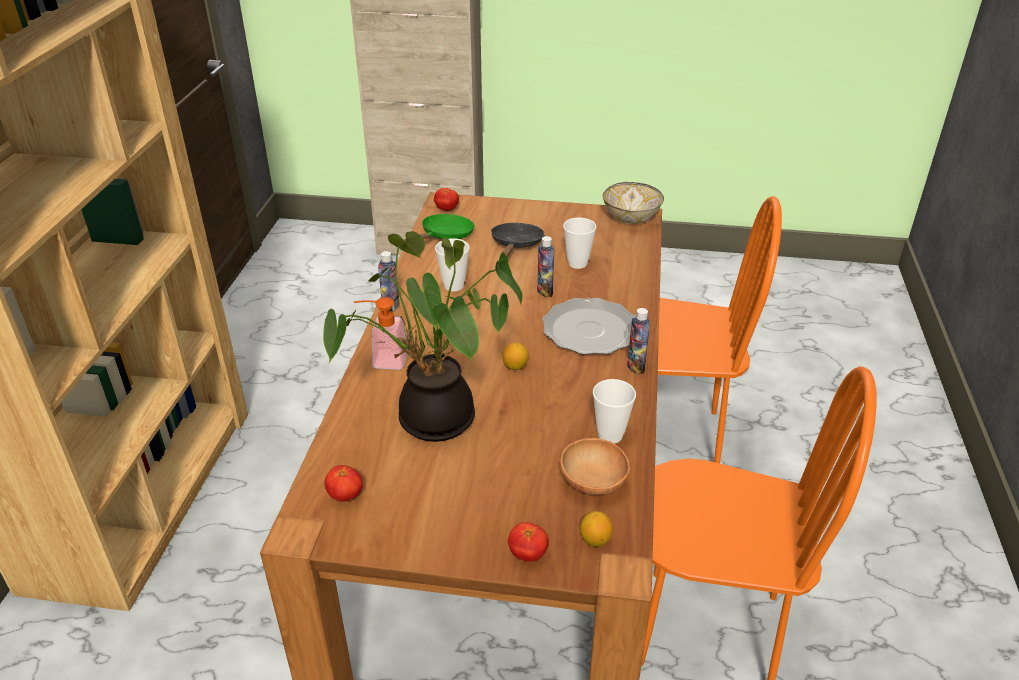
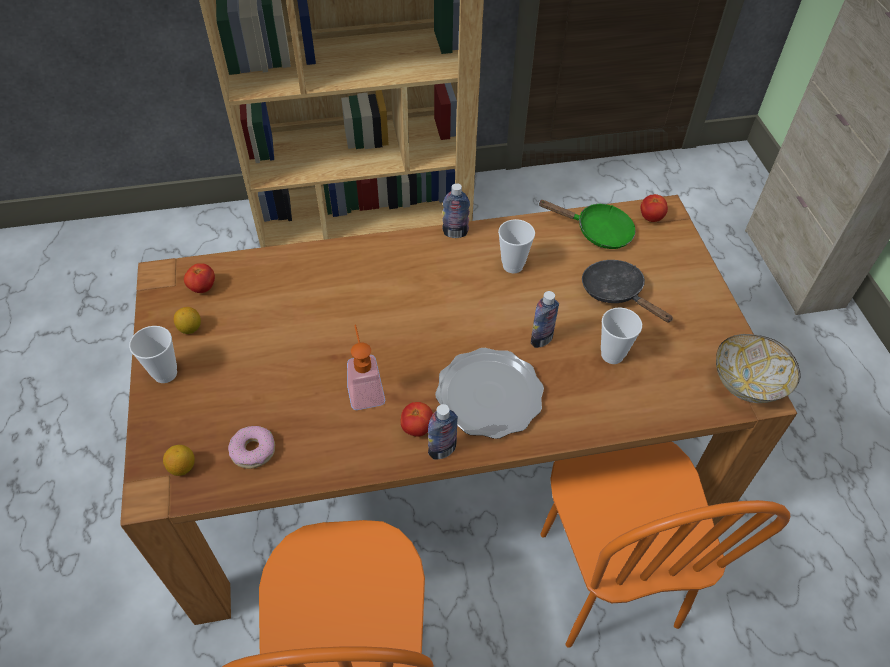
camera: 70 degrees right, 15 degrees up
potted plant [323,231,523,442] -> none
soap dispenser [354,297,408,370] -> soap dispenser moved to [347,325,385,410]
black frying pan [491,223,545,257] -> black frying pan turned 120 degrees counterclockwise [582,260,673,323]
lemon [502,342,529,370] -> lemon moved to [174,307,201,334]
tomato [508,522,549,562] -> tomato moved to [401,402,433,437]
brown bowl [560,438,630,495] -> donut [228,426,275,469]
cup [593,379,636,444] -> cup moved to [129,326,177,383]

